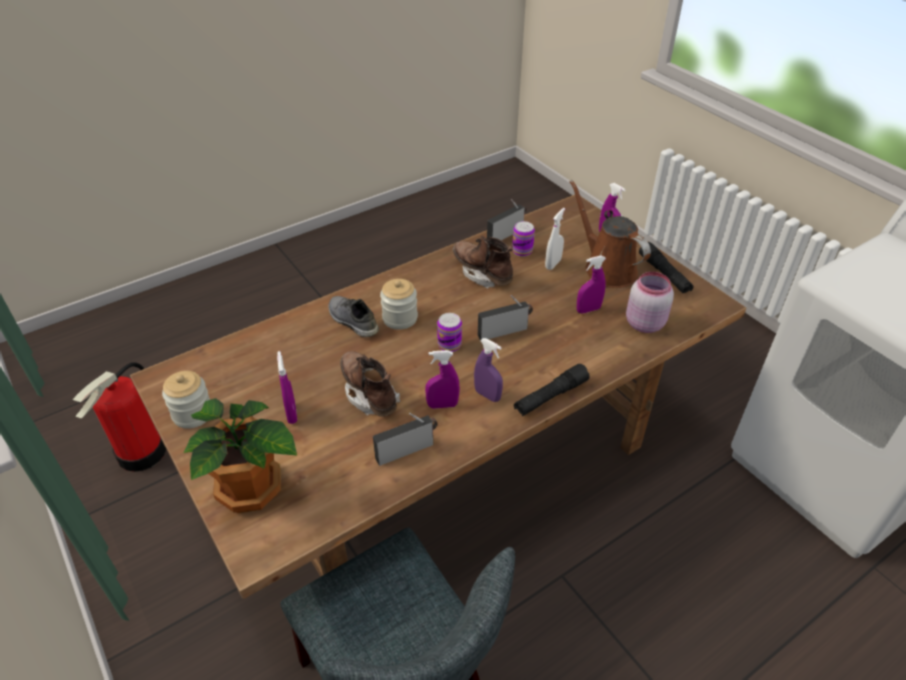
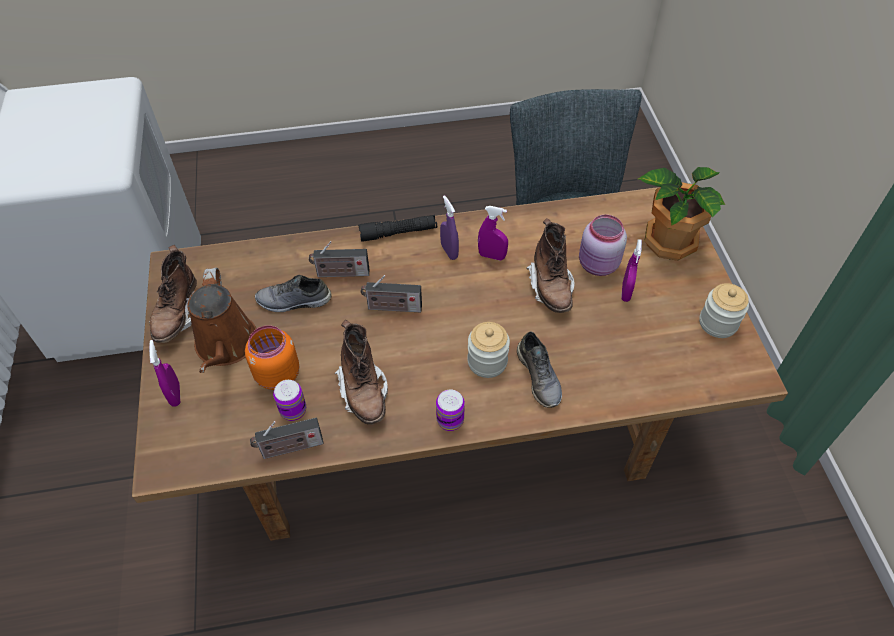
camera: 155 degrees left, 10 degrees up
fire extinguisher [72,362,166,472] -> none
radio [373,413,438,466] -> radio moved to [309,241,369,277]
can [437,313,462,352] -> can moved to [436,389,465,431]
white spray bottle [545,208,565,270] -> orange jar [245,325,299,390]
purple spray bottle [577,256,606,313] -> grey shoe [255,275,332,312]
pink jar [626,272,674,333] -> pink jar moved to [579,215,627,276]
black flashlight [639,242,694,293] -> brown boot [149,245,197,343]

